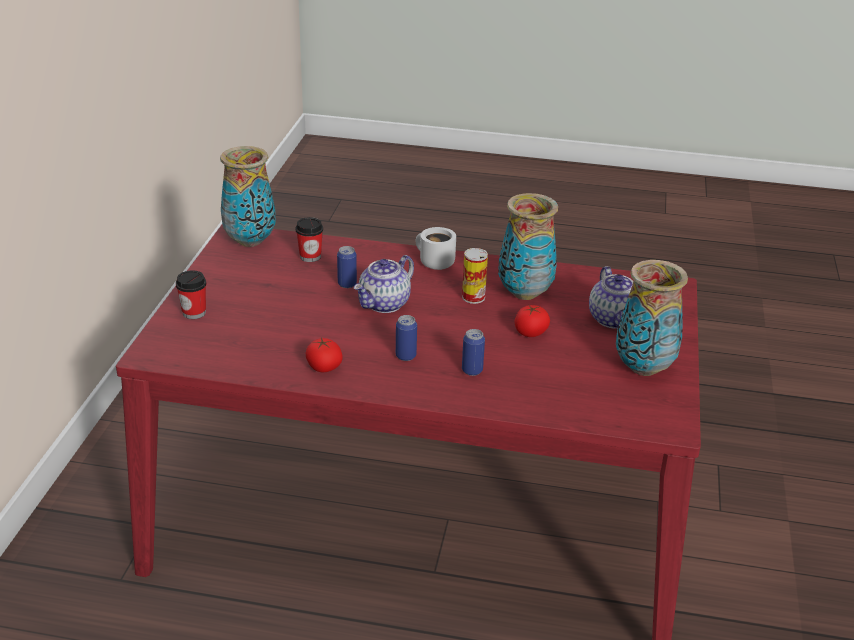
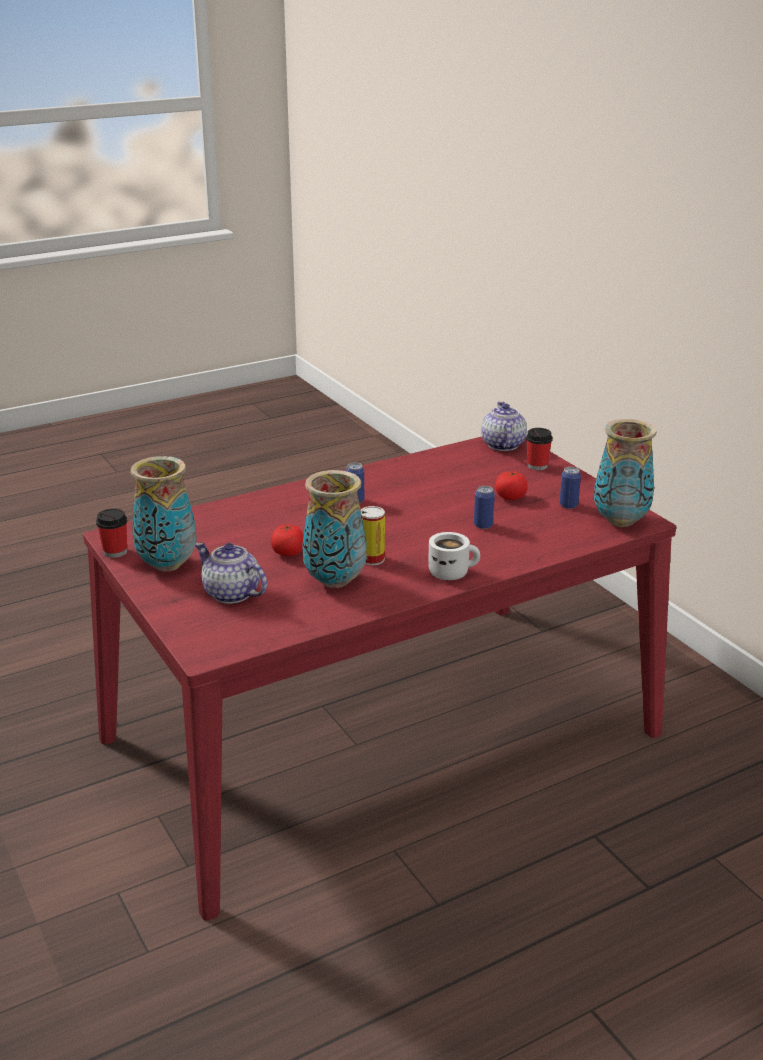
camera: 140 degrees right, 5 degrees down
cup [296,217,323,262] -> cup moved to [96,508,127,558]
tomato [305,337,343,372] -> tomato moved to [495,471,528,500]
teapot [354,255,414,313] -> teapot moved to [481,401,527,451]
can [462,329,485,376] -> can moved to [559,467,581,509]

